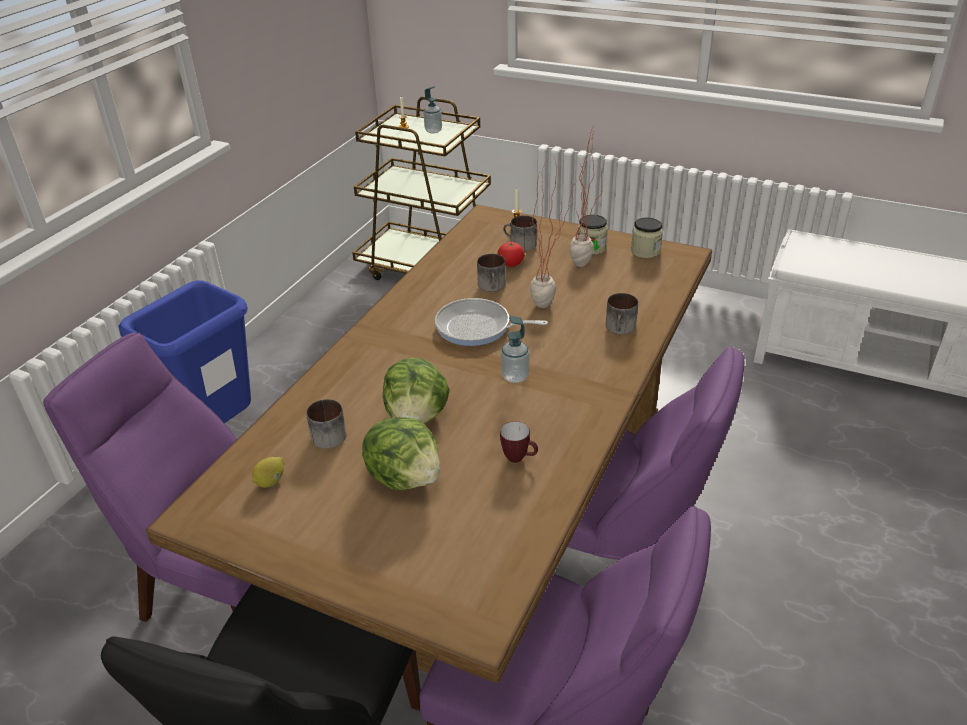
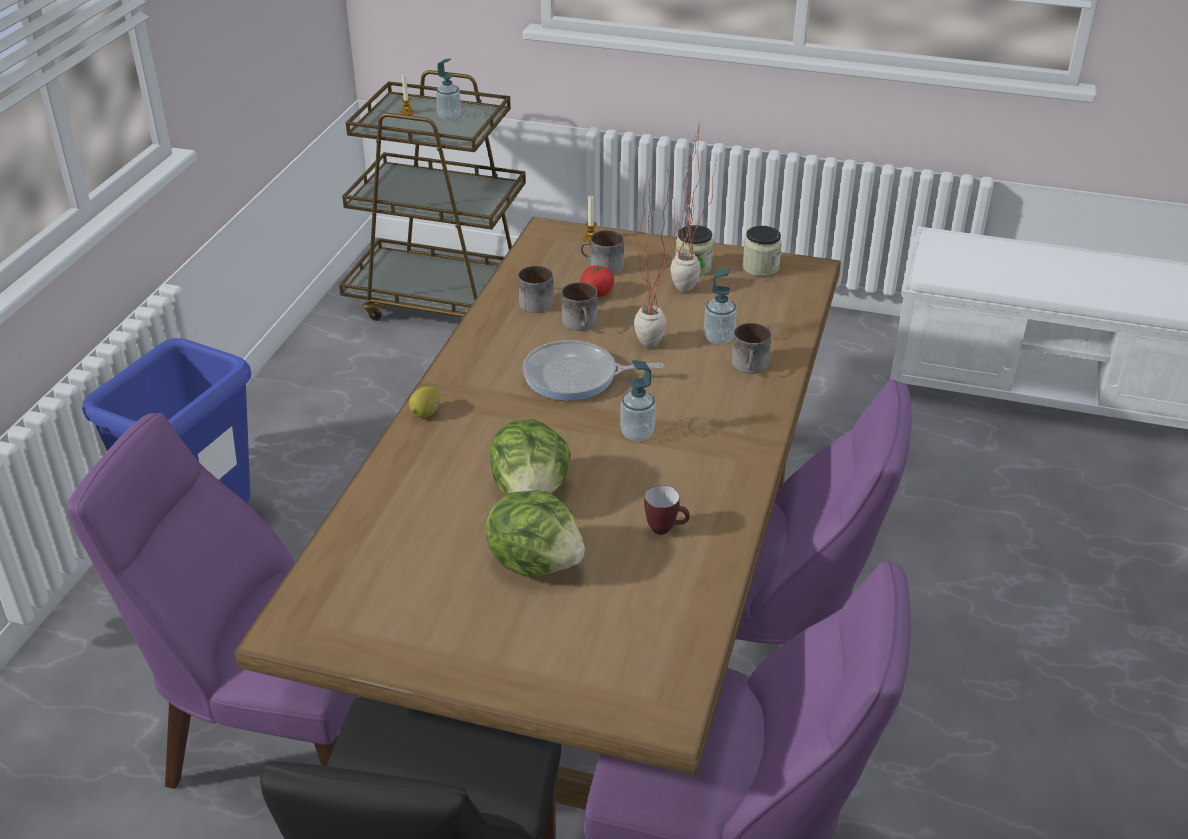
camera: 10 degrees left, 0 degrees up
lemon [252,457,284,488] -> lemon moved to [409,387,440,418]
mug [306,399,346,448] -> mug moved to [518,266,554,313]
none -> soap dispenser [704,268,737,345]

